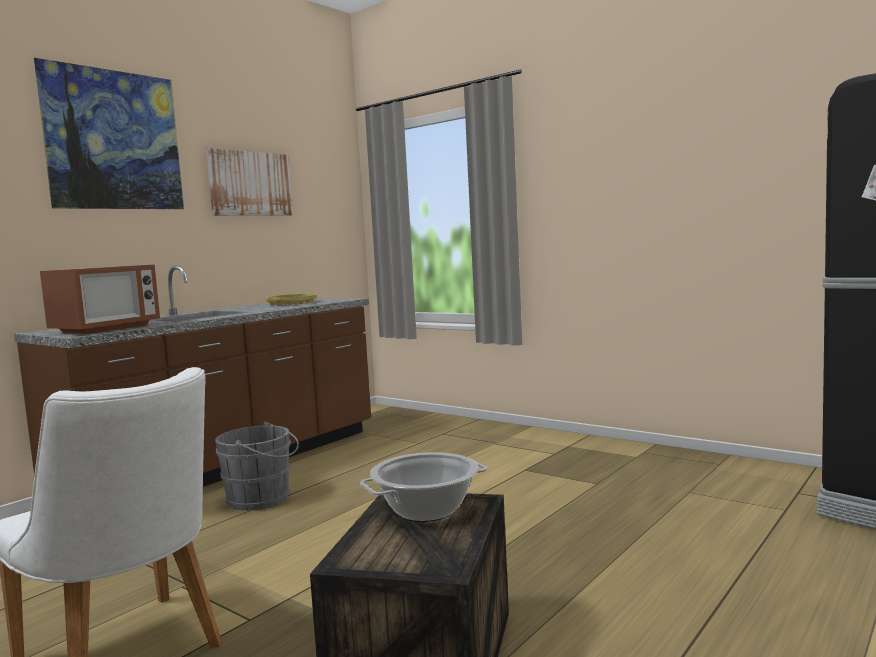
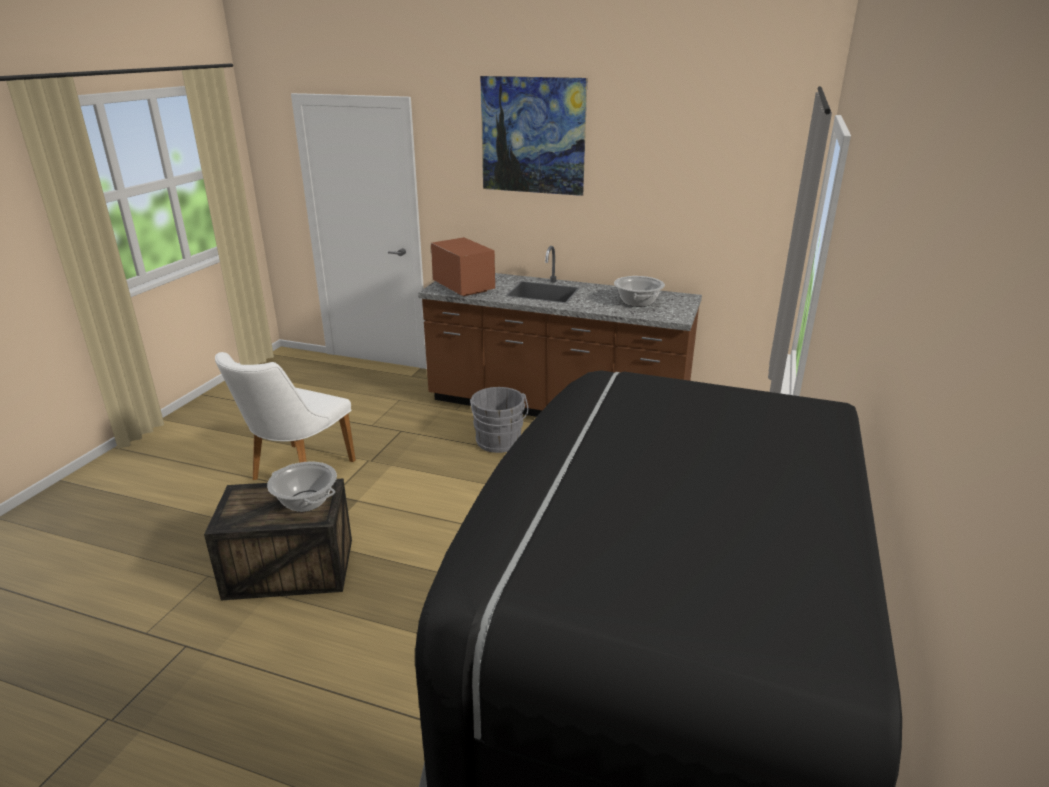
camera: 70 degrees right, 20 degrees up
microwave [40,265,160,334] -> microwave turned 135 degrees counterclockwise [431,237,495,296]
picture [206,148,293,216] -> none
yellow tray [266,293,317,305] -> cooking pot [614,276,665,307]

